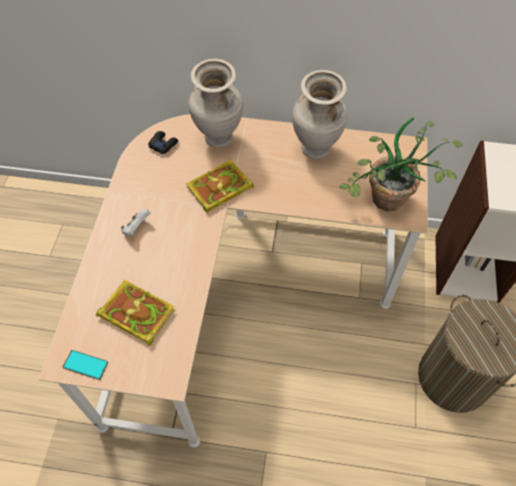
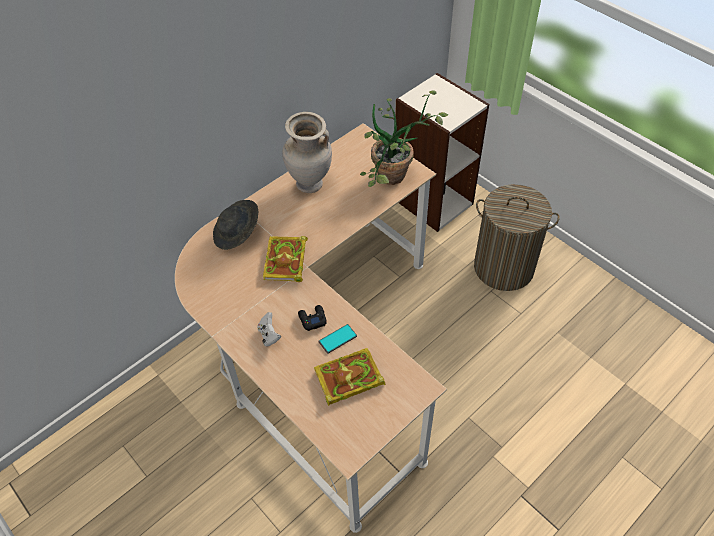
camera: 50 degrees left, 5 degrees down
phone [63,350,108,380] -> phone moved to [319,324,357,354]
black game controller [148,131,178,154] -> black game controller moved to [298,305,327,331]
beige vase [188,59,243,148] -> grey hat [213,200,258,250]

